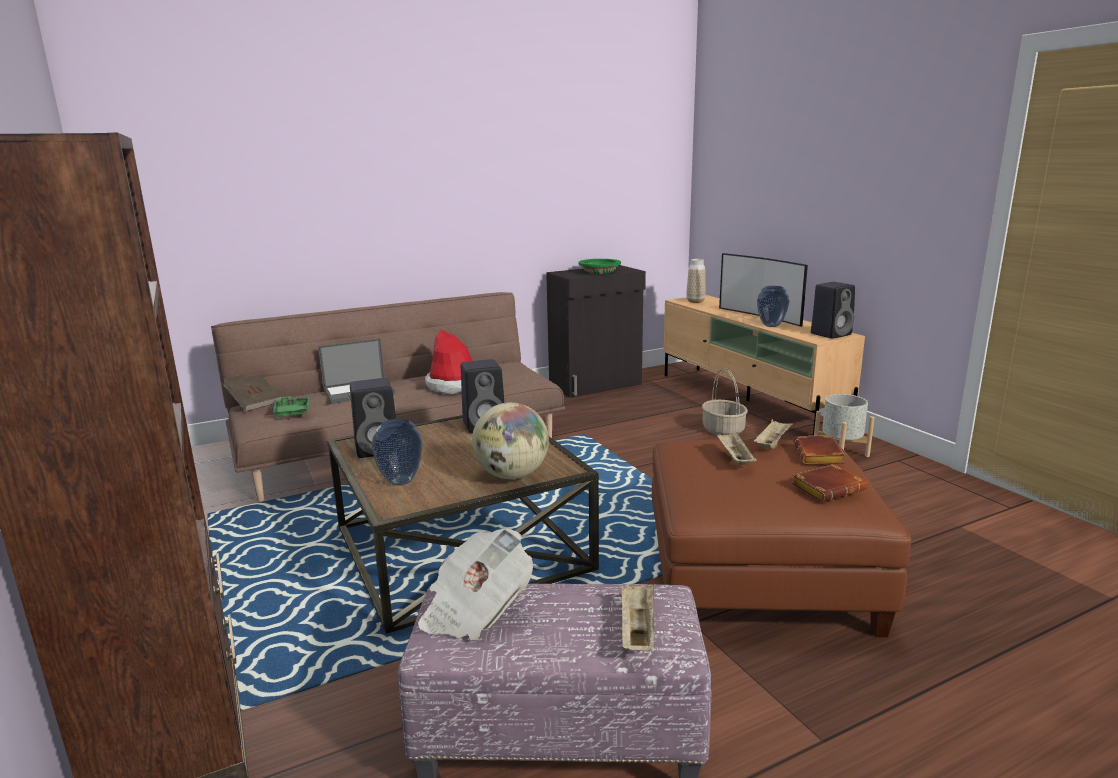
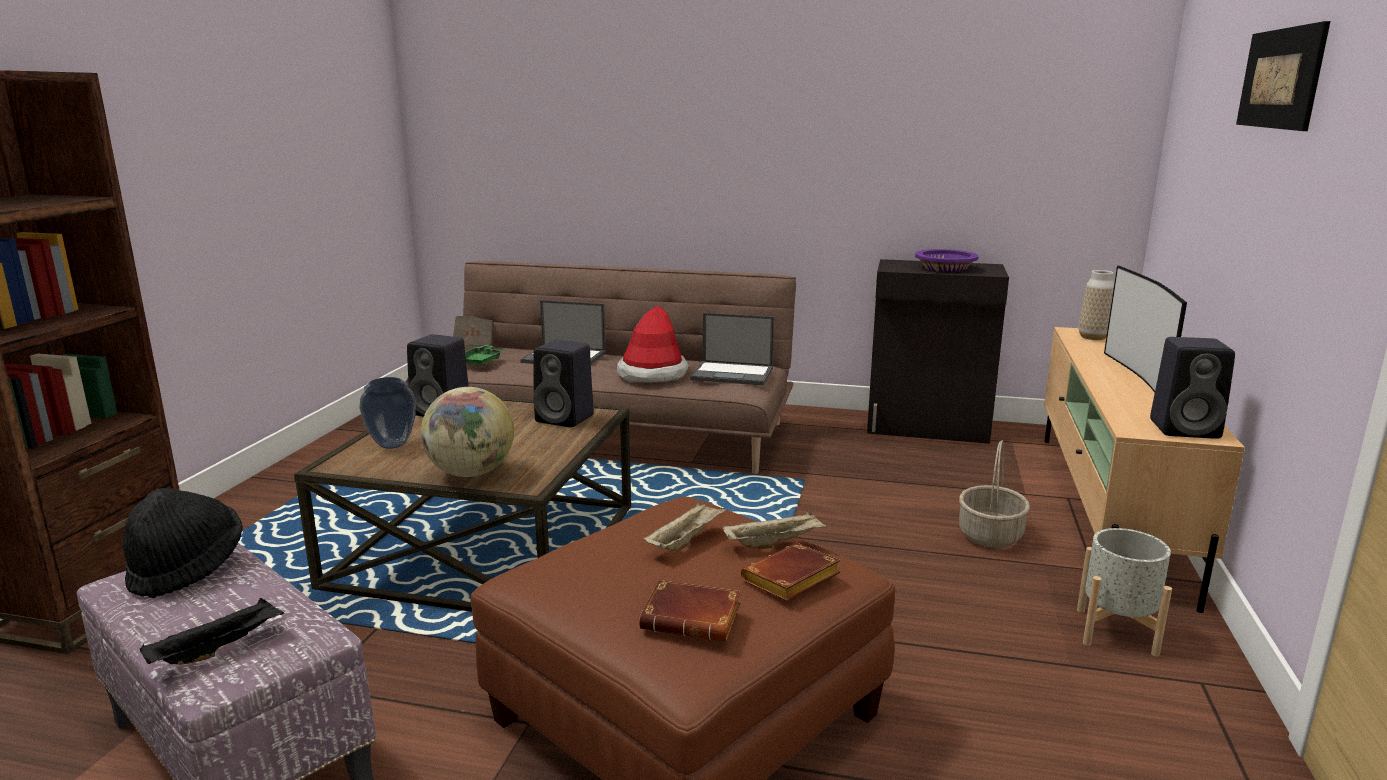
camera: 40 degrees right, 0 degrees up
newspaper [418,528,533,640] -> black hat [123,488,243,598]
green bowl [578,259,621,274] -> purple bowl [915,249,978,272]
beige tray [621,583,655,652] -> black tray [140,598,284,665]
vase [757,286,789,327] -> none
none -> laptop [690,313,774,385]
none -> picture [1236,21,1330,131]

